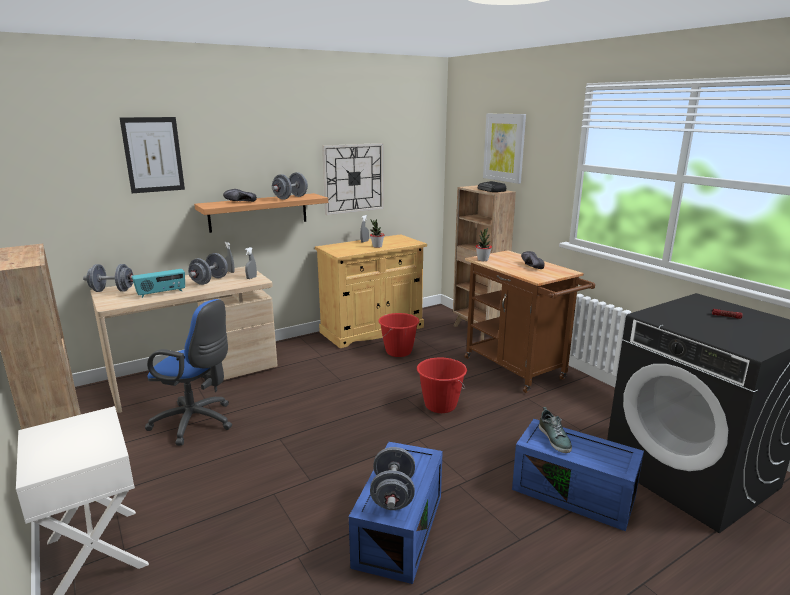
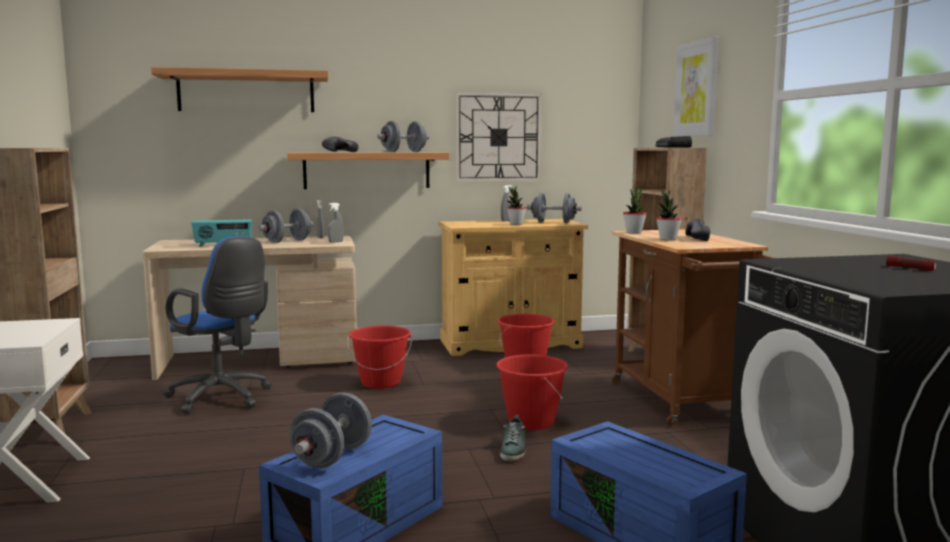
camera: 20 degrees right, 10 degrees down
grey dumbbell [83,264,133,292] -> grey dumbbell moved to [527,193,582,223]
picture [120,117,185,193] -> shelf [151,67,328,112]
shoe [539,407,572,453] -> shoe moved to [500,415,526,461]
none -> red bucket [347,326,412,389]
none -> potted plant [656,190,682,240]

